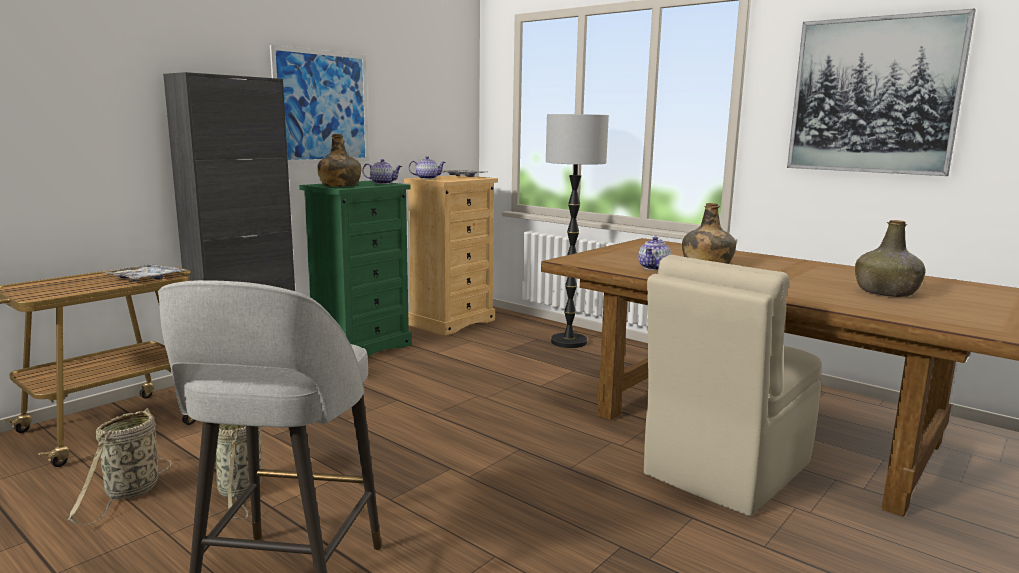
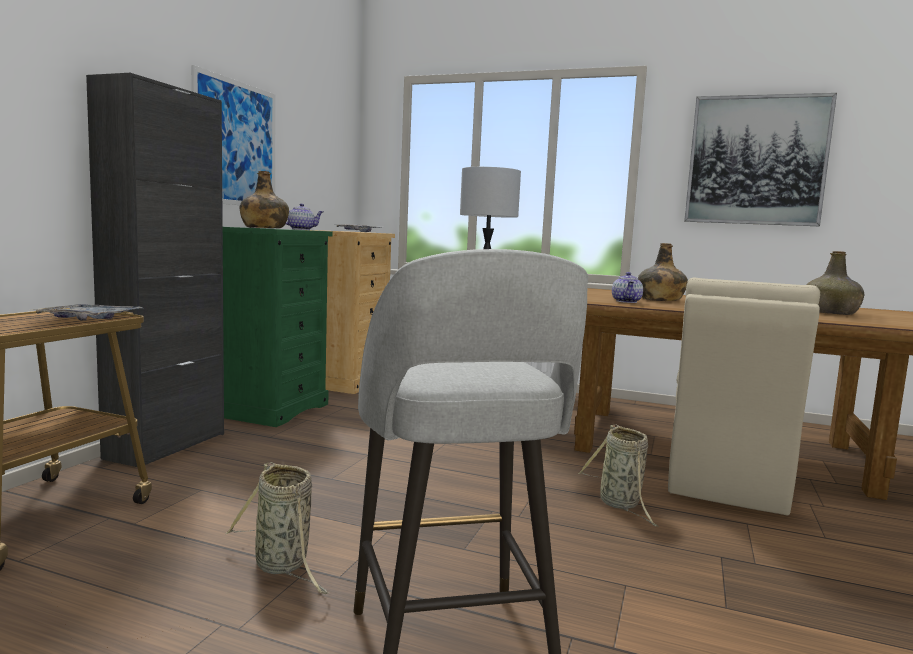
camera: 20 degrees left, 5 degrees down
basket [68,408,172,524] -> basket moved to [578,424,658,527]
teapot [409,156,446,179] -> none

